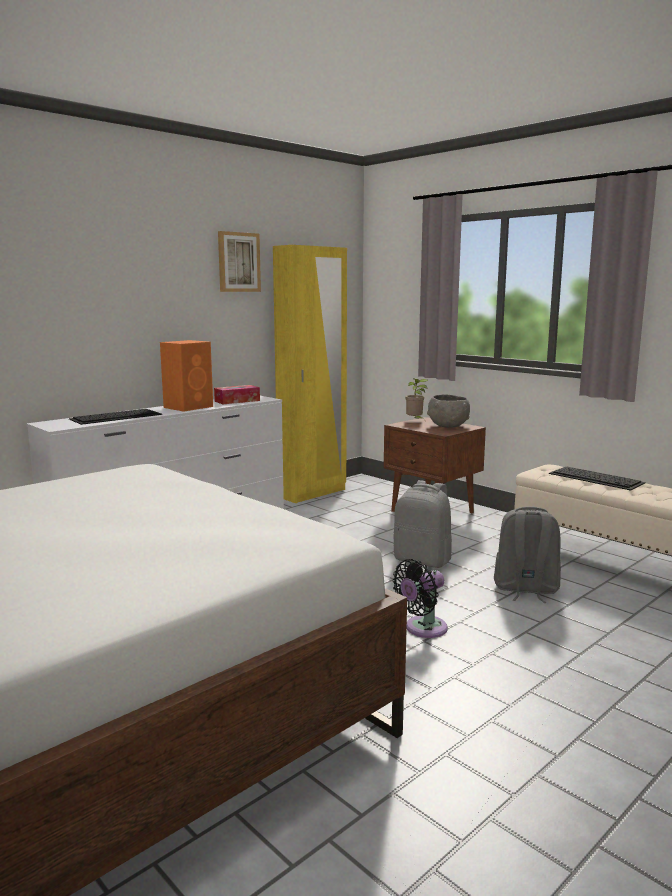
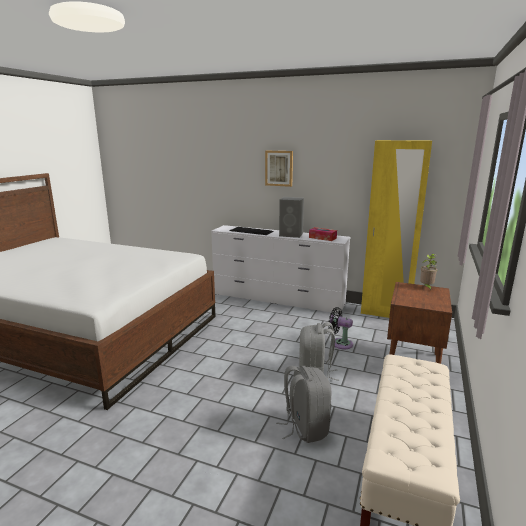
camera: 65 degrees right, 5 degrees up
orange speaker [160,340,213,412] -> grey speaker [279,197,304,238]
picture [218,231,261,292] -> picture moved to [265,151,293,187]
black fan [392,559,448,638] -> black fan moved to [328,307,353,349]
grey bowl [427,394,470,428] -> none
keyboard [549,467,646,491] -> none

